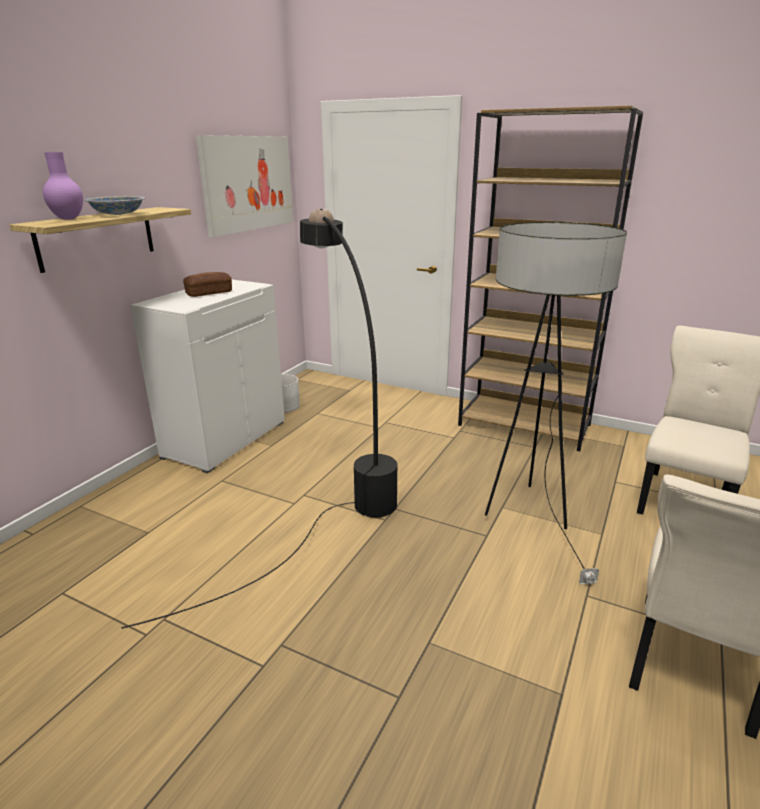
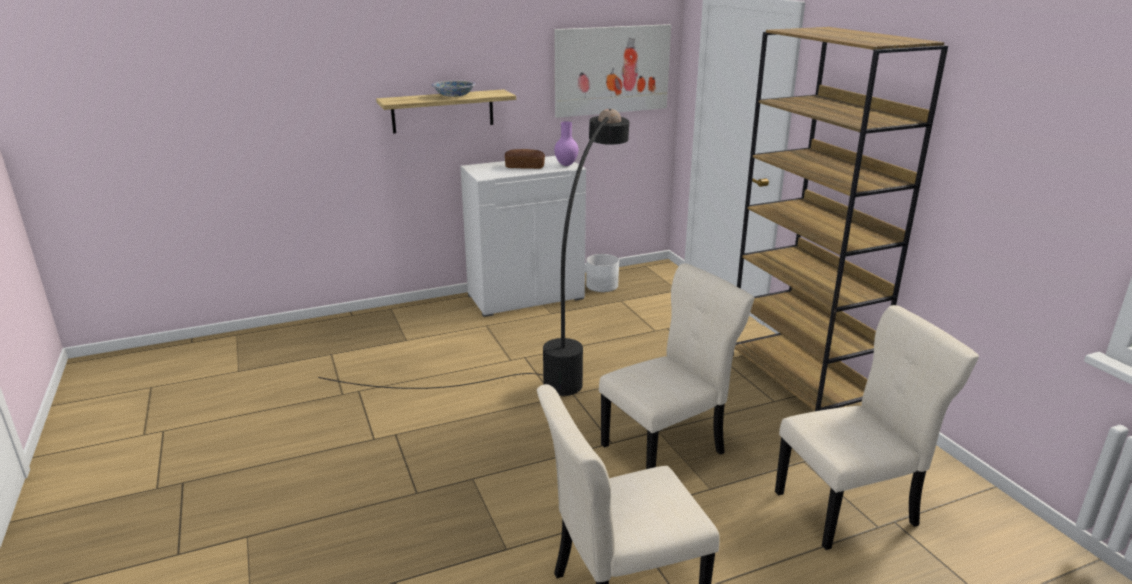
camera: 40 degrees right, 0 degrees up
purple vase [43,152,83,220] -> purple vase moved to [554,121,578,166]
floor lamp [485,222,627,585] -> beige chair [599,263,754,469]

